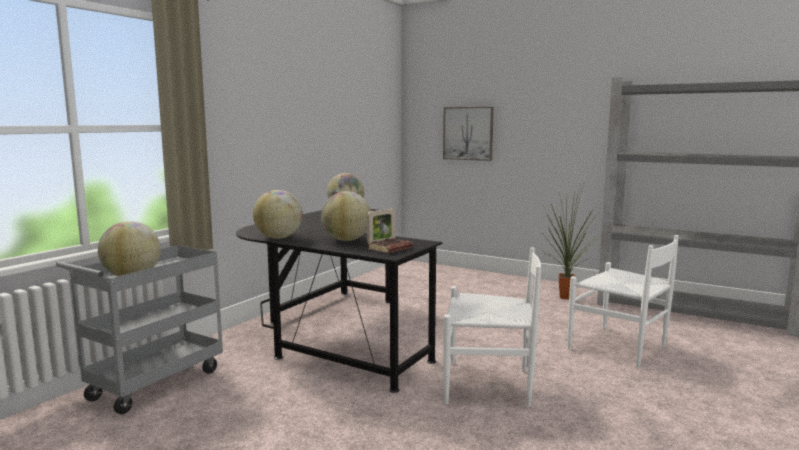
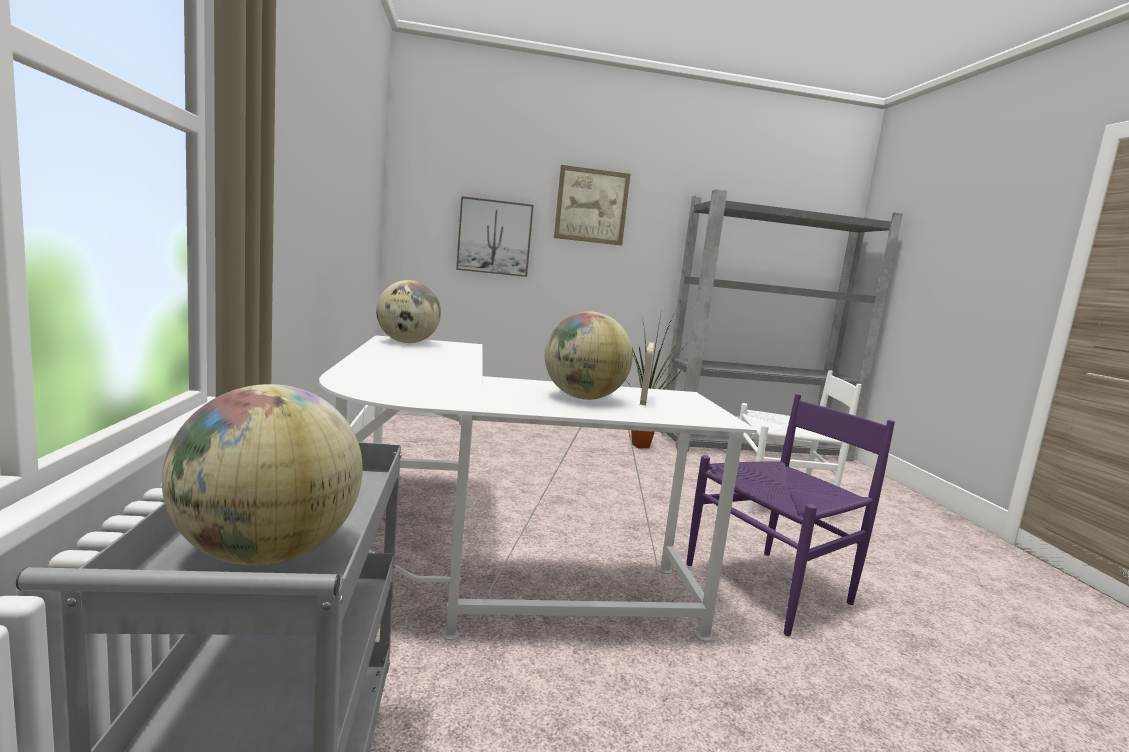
camera: 40 degrees left, 0 degrees up
black desk [236,209,442,393] -> white desk [319,335,757,641]
globe [253,190,303,239] -> none
brown book [368,238,413,253] -> none
white chair [443,247,541,406] -> purple chair [686,394,895,636]
none -> picture [554,165,630,246]

